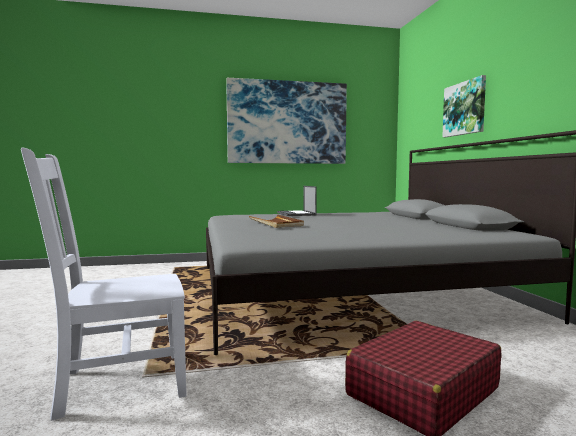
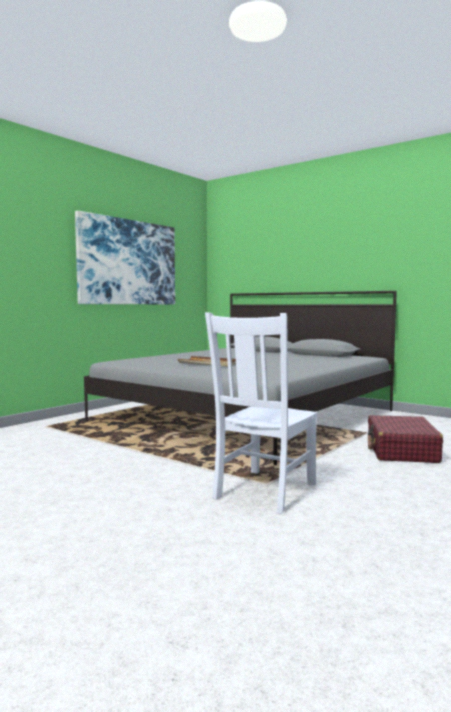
camera: 40 degrees left, 0 degrees up
laptop [277,186,317,216] -> none
picture [442,75,486,137] -> none

